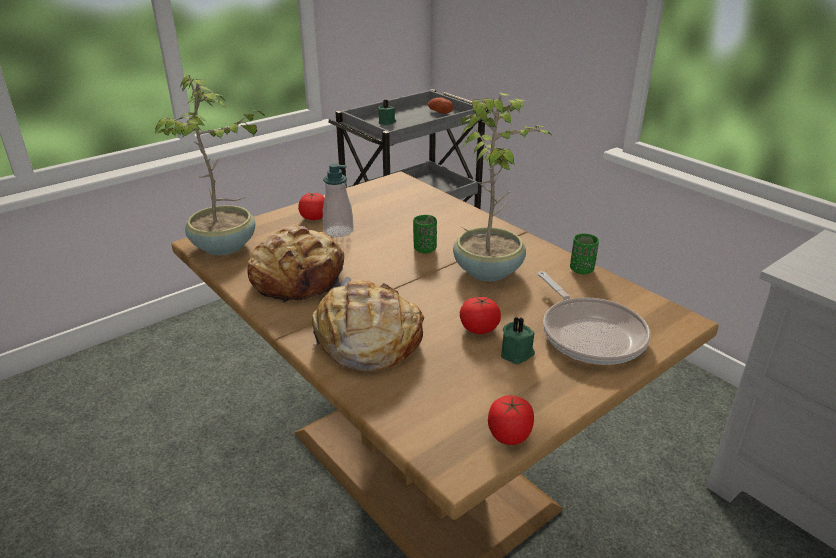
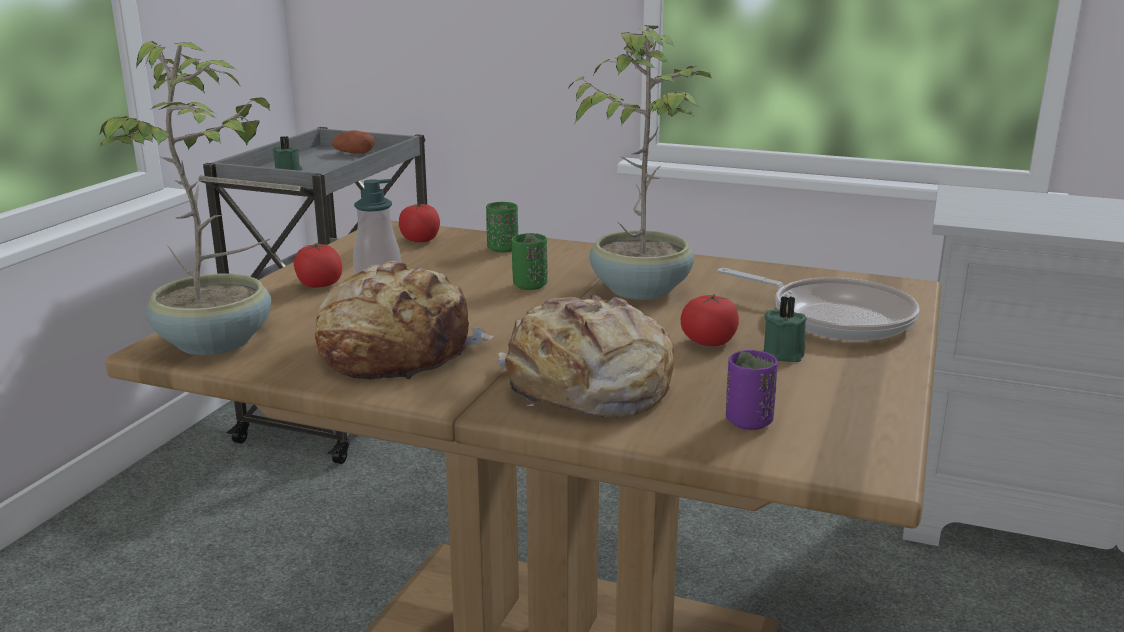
camera: 30 degrees left, 10 degrees down
tomato [488,396,534,445] -> tomato moved to [399,204,440,242]
green cup [570,233,599,274] -> green cup moved to [486,202,518,253]
none -> purple cup [726,350,778,430]

